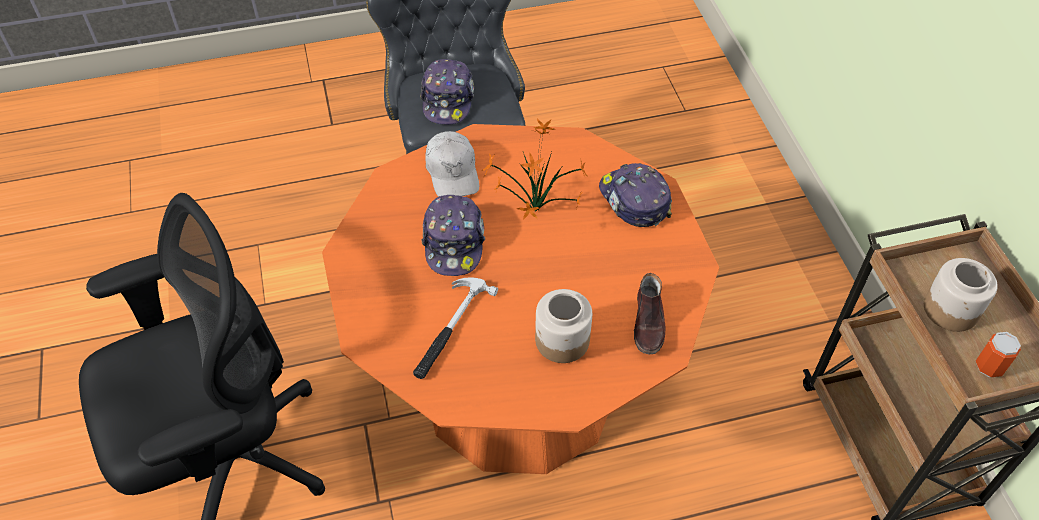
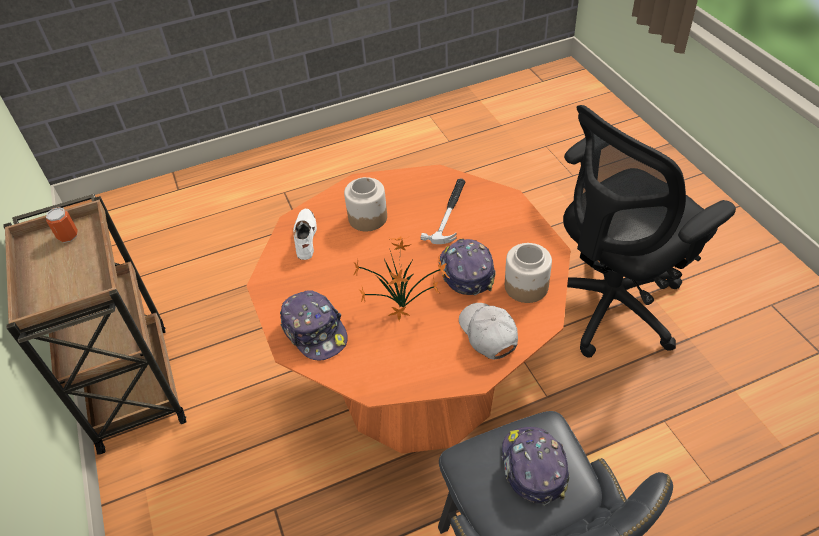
camera: 175 degrees right, 5 degrees down
brown shoe [634,273,665,355] -> white shoe [293,209,317,260]
jar [924,258,998,332] -> jar moved to [505,243,552,303]

